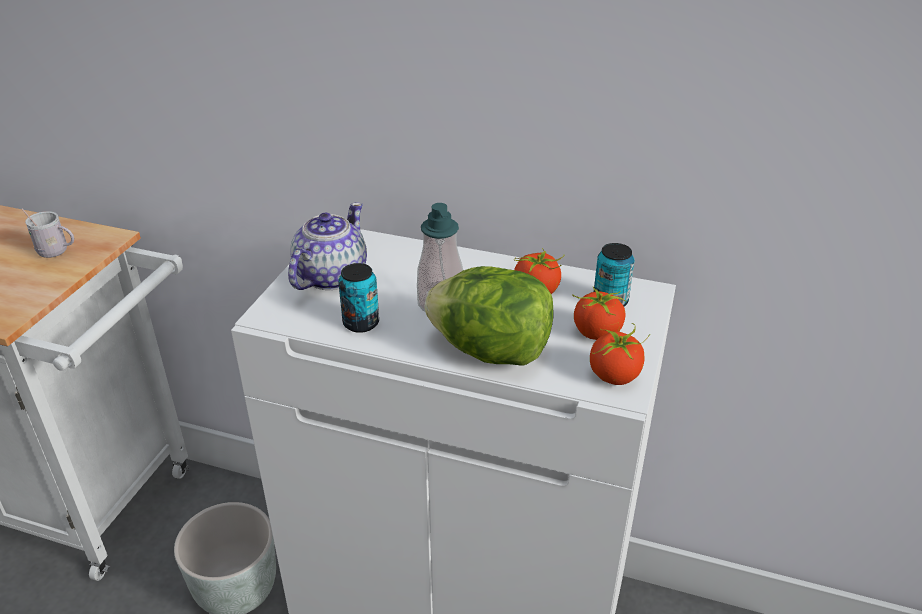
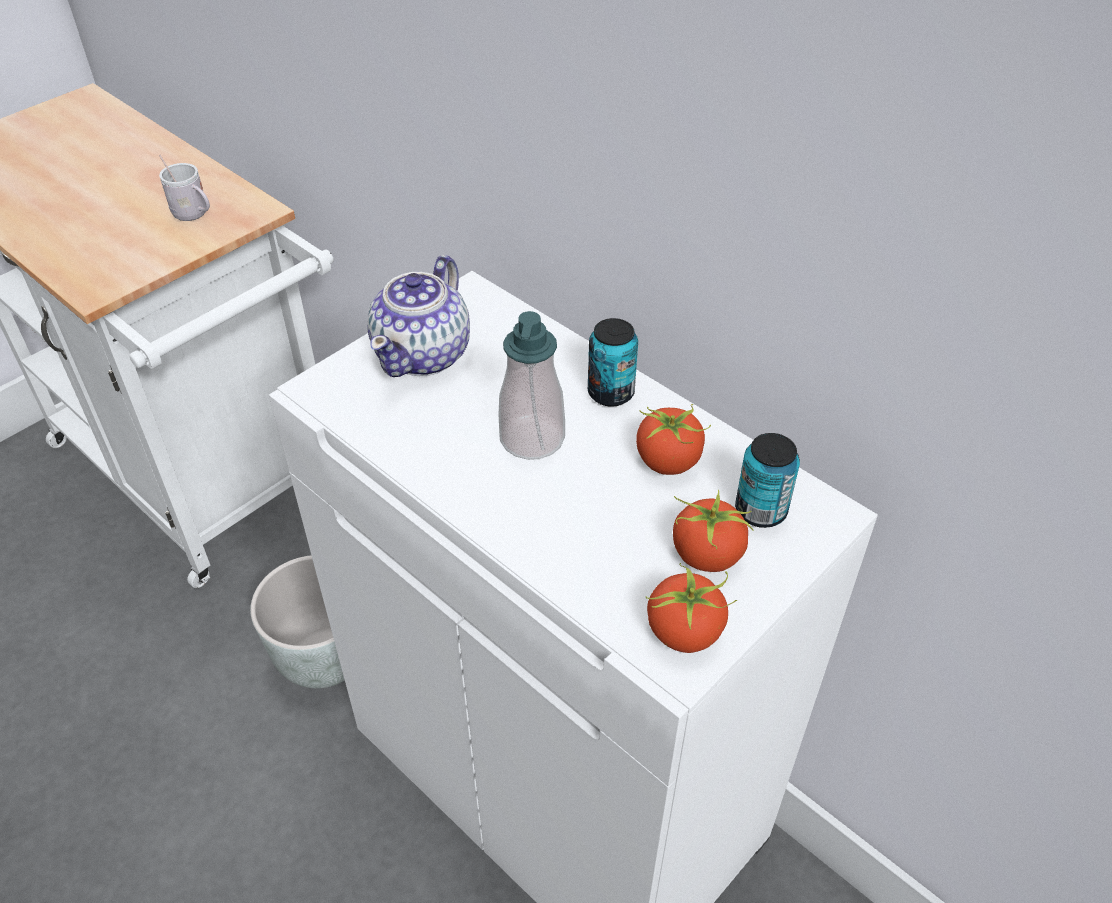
camera: 25 degrees right, 10 degrees up
teapot [288,203,367,290] -> teapot turned 150 degrees clockwise [367,255,470,377]
can [338,263,379,333] -> can moved to [588,318,638,407]
lettuce [425,266,553,366] -> none

